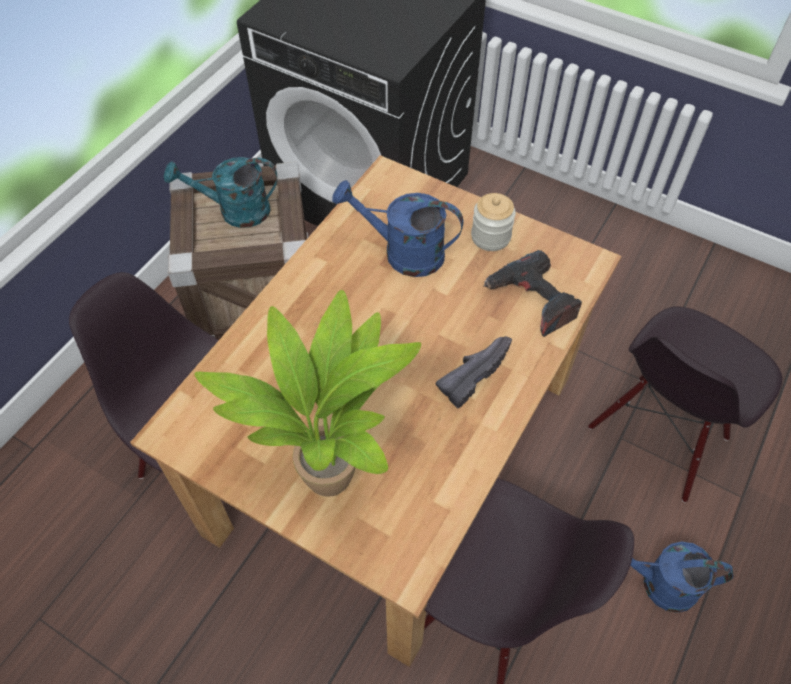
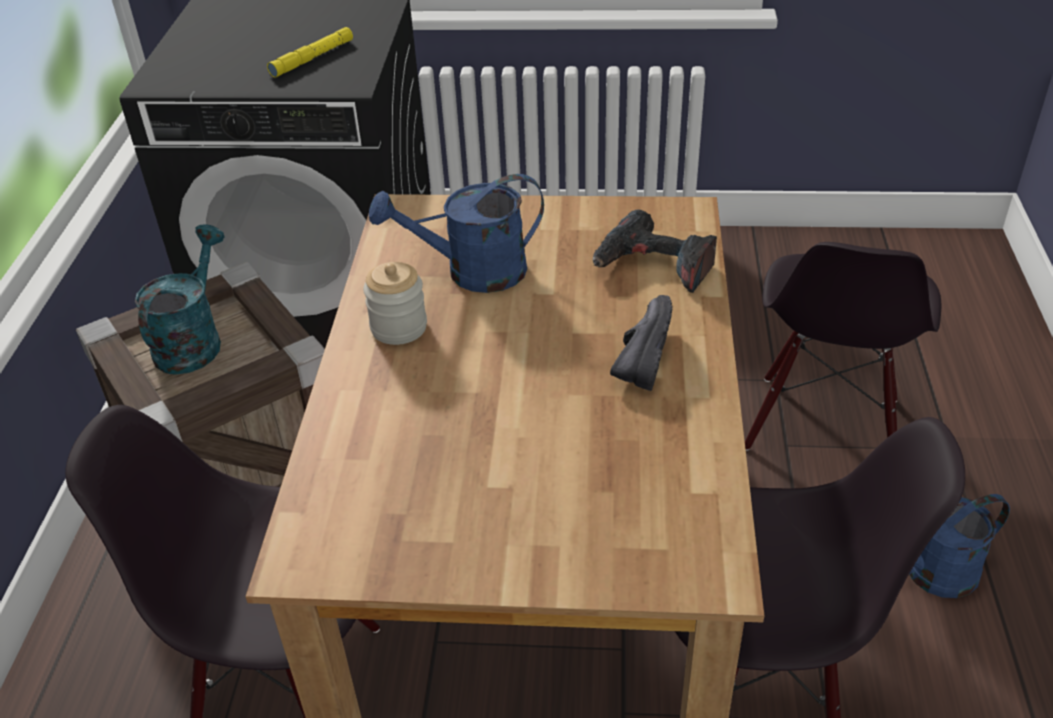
camera: 25 degrees left, 15 degrees down
turquoise watering can [164,157,277,228] -> turquoise watering can turned 135 degrees clockwise [135,224,225,375]
potted plant [194,290,421,496] -> none
jar [471,193,516,251] -> jar moved to [363,262,427,345]
none -> yellow flashlight [267,27,353,77]

